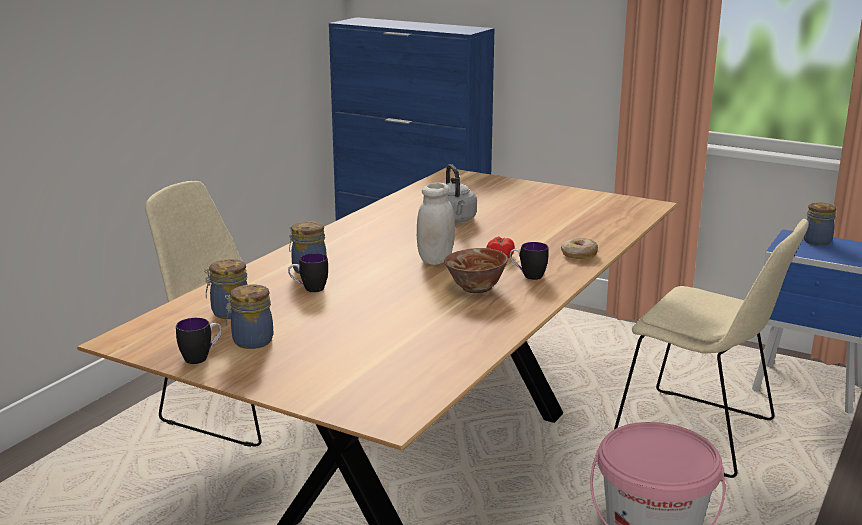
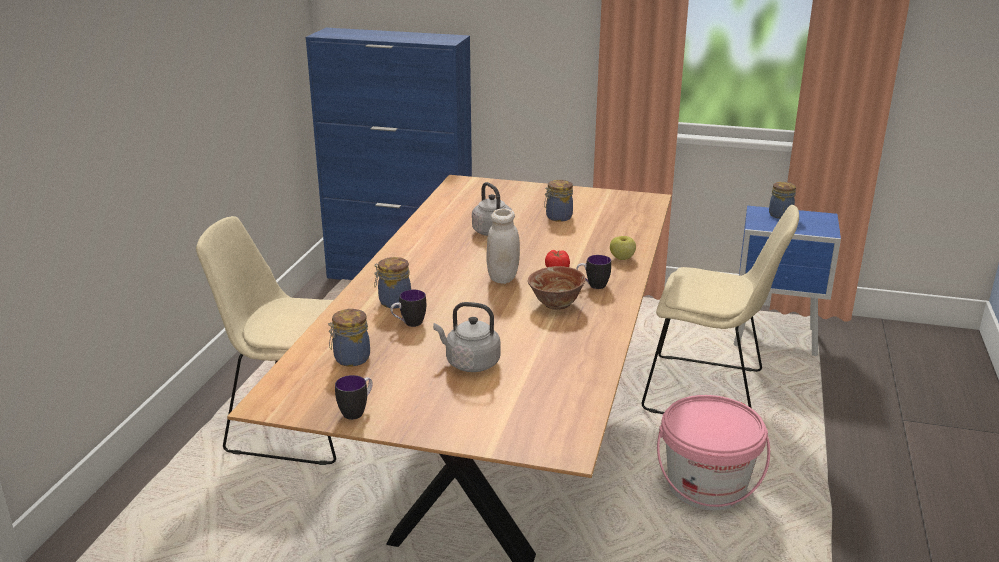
camera: 15 degrees left, 5 degrees up
jar [225,284,273,349] -> jar moved to [544,180,573,222]
donut [561,238,598,259] -> apple [610,236,636,260]
none -> grey kettle [433,302,501,372]

